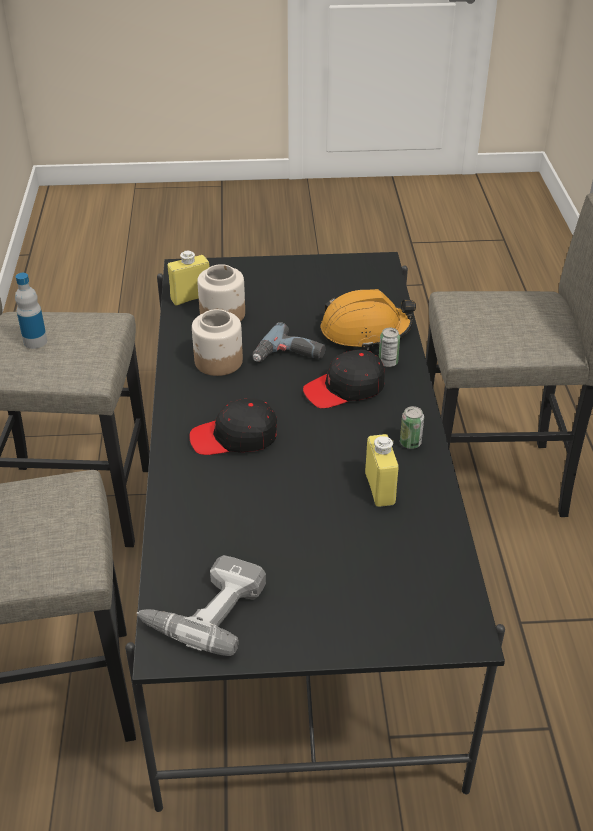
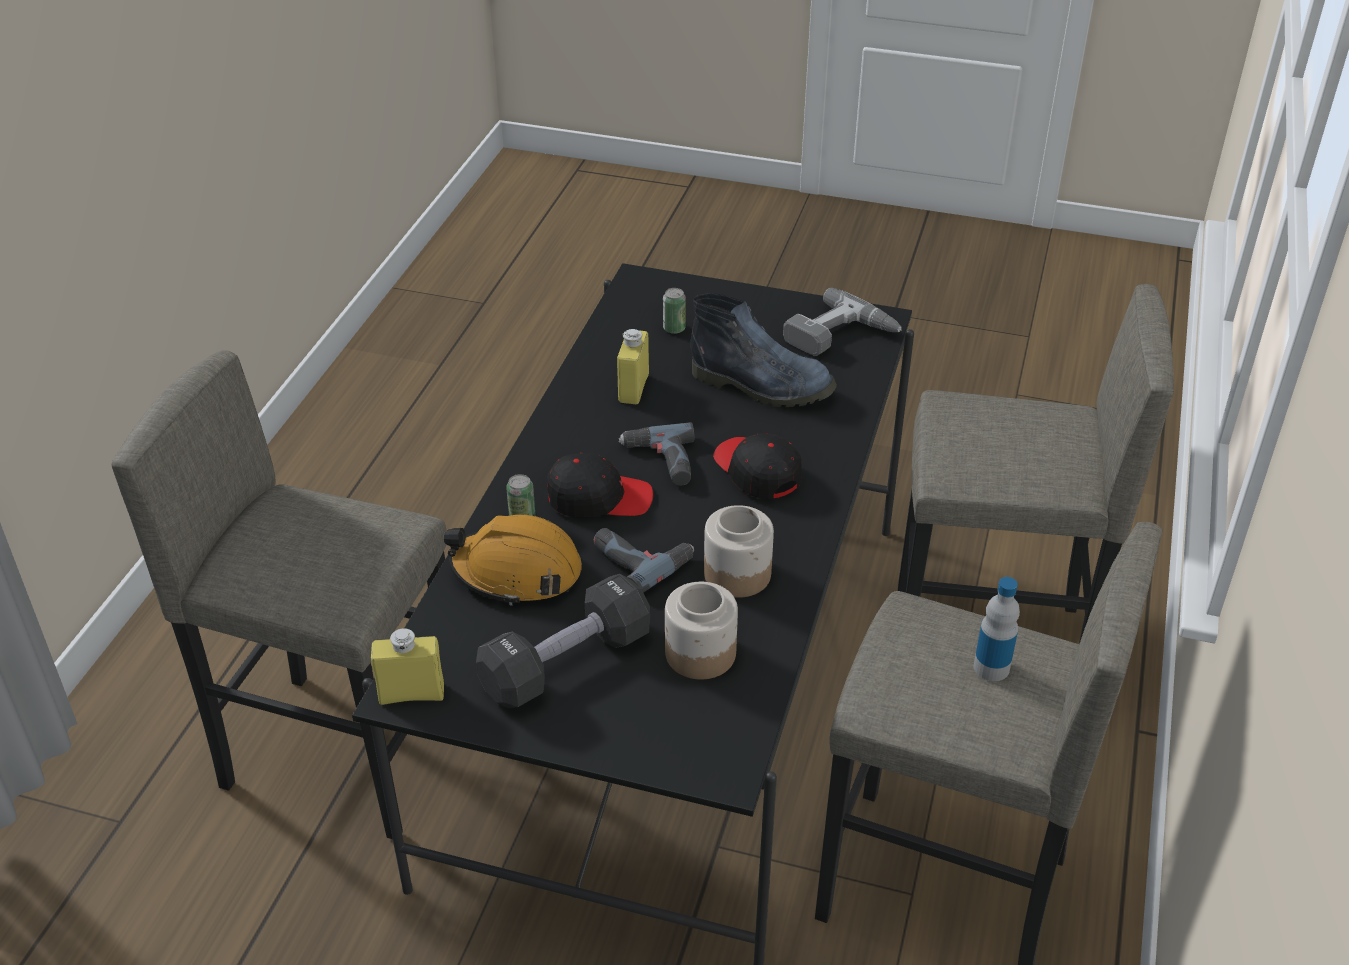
camera: 160 degrees left, 0 degrees up
yellow bottle [167,251,209,306] -> yellow bottle moved to [371,628,444,705]
black cap [189,398,277,455] -> black cap turned 135 degrees counterclockwise [713,433,802,499]
can [400,406,424,449] -> can moved to [663,288,686,334]
none -> black dumbbell [476,574,650,708]
none -> power drill [619,422,694,486]
none -> boot [691,293,837,407]

